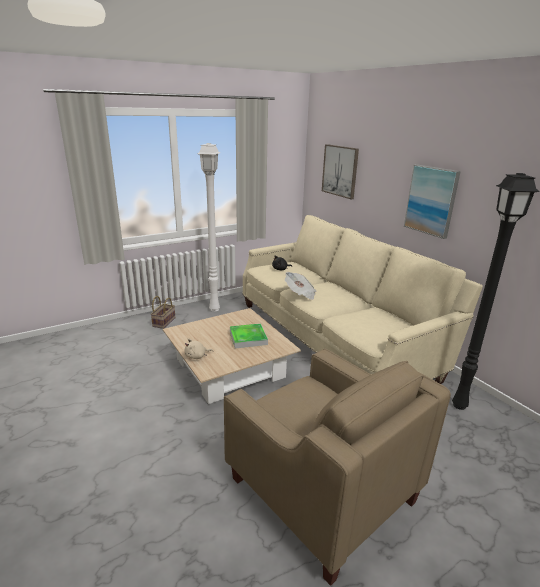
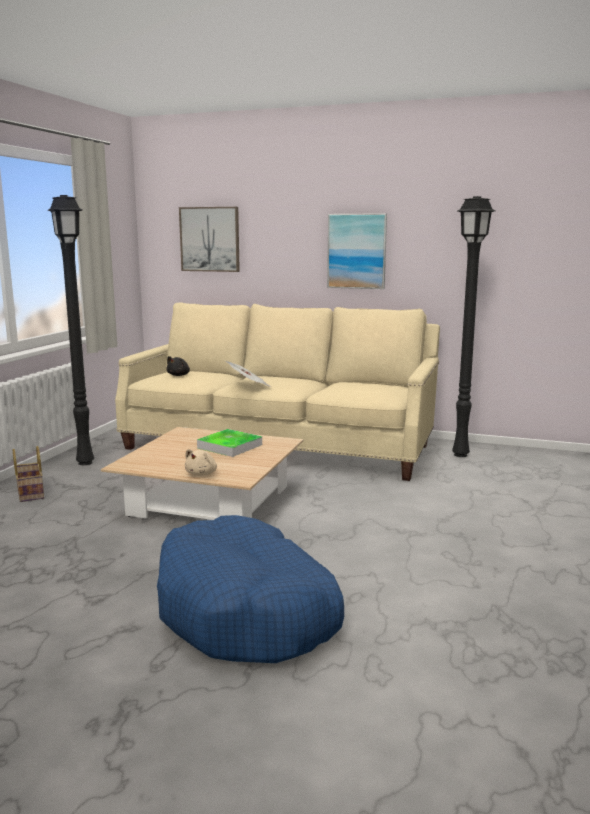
camera: 40 degrees left, 10 degrees down
white floor lamp [197,143,220,312] -> black floor lamp [48,195,94,465]
beige armchair [224,349,451,586] -> none
none -> blue dog bed [157,515,344,663]

